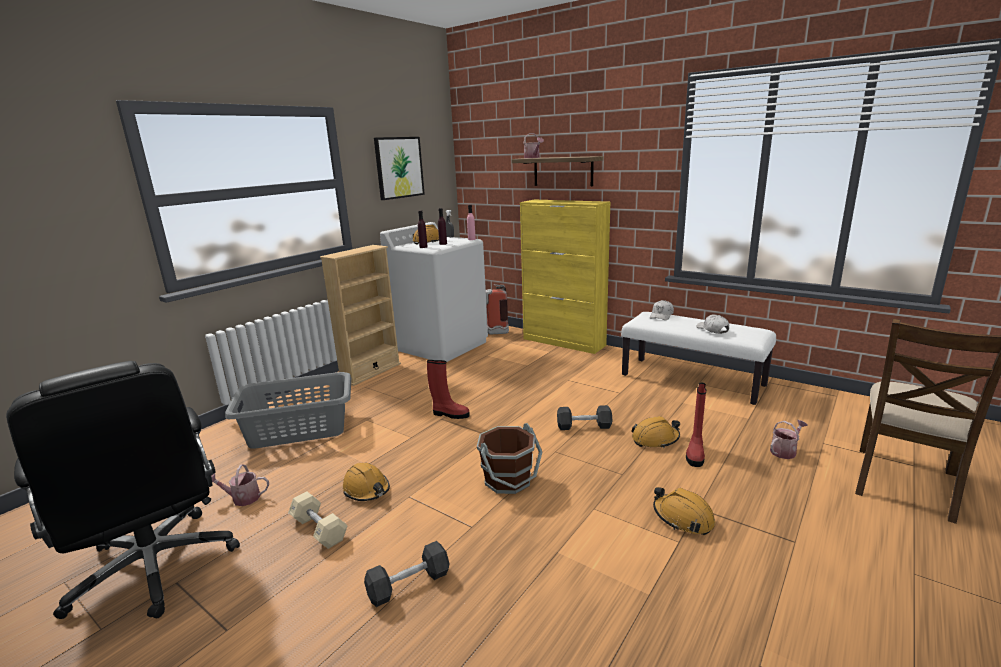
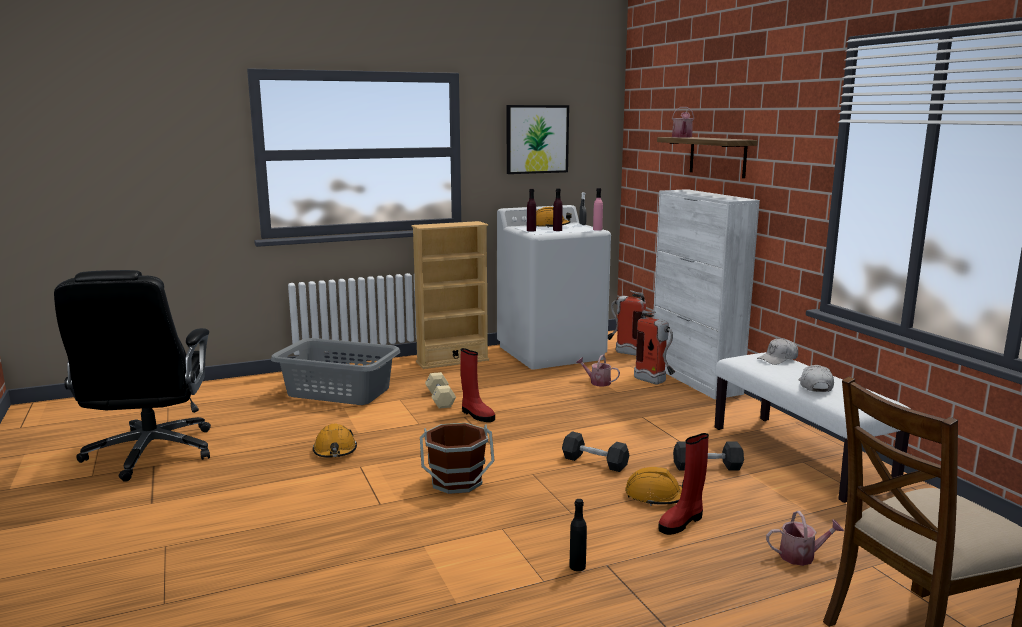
camera: 30 degrees right, 5 degrees down
watering can [211,464,269,506] -> watering can moved to [576,355,620,387]
beige dumbbell [288,492,348,549] -> beige dumbbell moved to [425,372,456,409]
black dumbbell [364,541,450,607] -> black dumbbell moved to [673,441,744,471]
yellow cabinet [520,199,611,354] -> white cabinet [653,189,760,399]
orange hard hat [653,487,715,535] -> black bottle [569,499,587,571]
none -> fire extinguisher [634,311,675,384]

